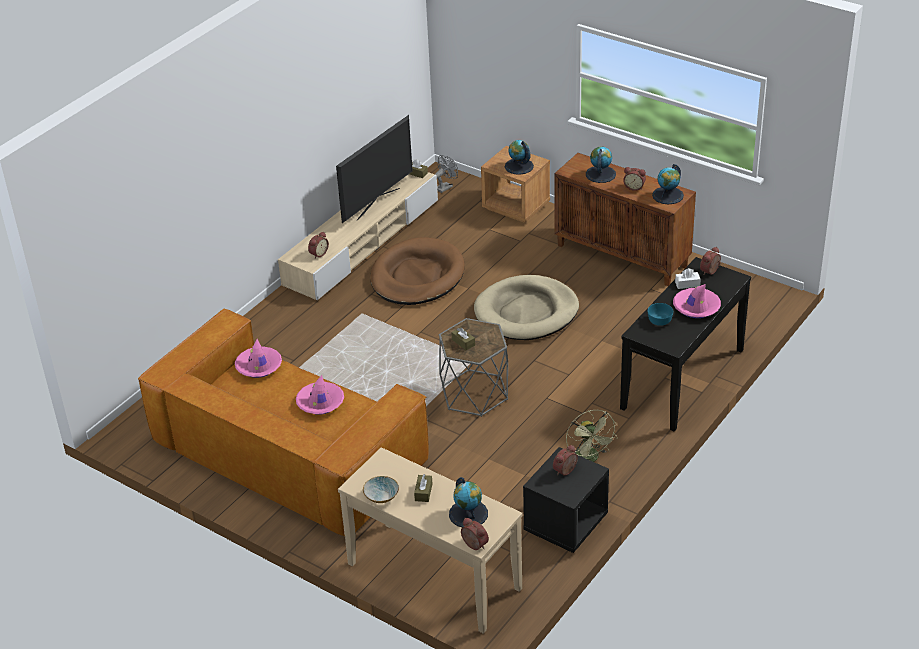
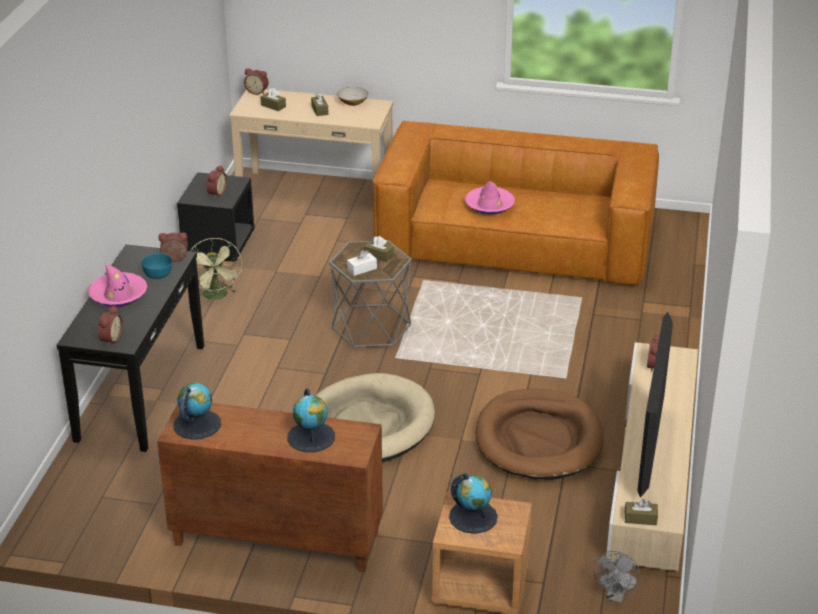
camera: 155 degrees right, 5 degrees down
pink hat [235,339,282,378] -> none
globe [449,477,488,528] -> brown tissue box [260,88,286,111]
green fan [566,410,617,462] -> green fan turned 150 degrees counterclockwise [190,238,242,300]
alarm clock [623,167,646,191] -> alarm clock moved to [159,232,188,262]
white tissue box [675,268,701,289] -> white tissue box moved to [347,250,377,276]

